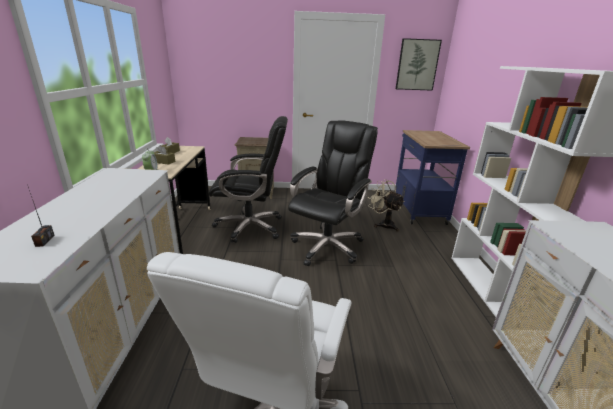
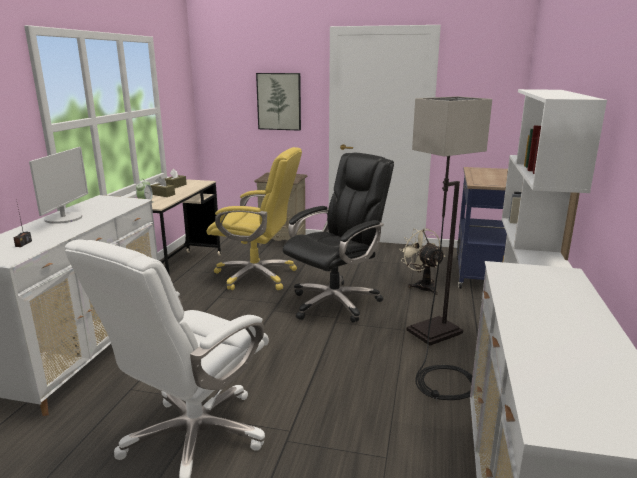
camera: 15 degrees right, 5 degrees down
black office chair [209,116,288,243] -> yellow office chair [207,147,302,290]
picture [396,38,442,91] -> picture moved to [256,73,301,131]
none -> monitor [29,147,88,224]
none -> floor lamp [407,96,492,401]

